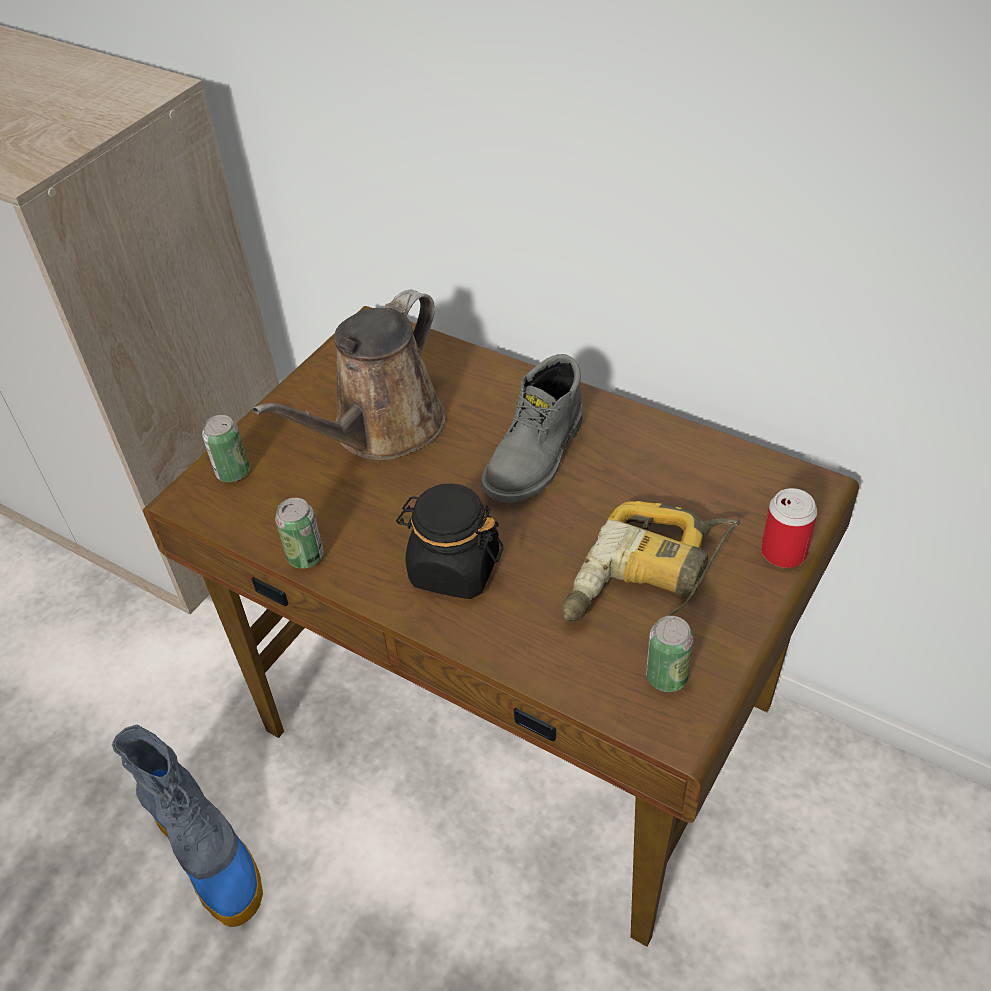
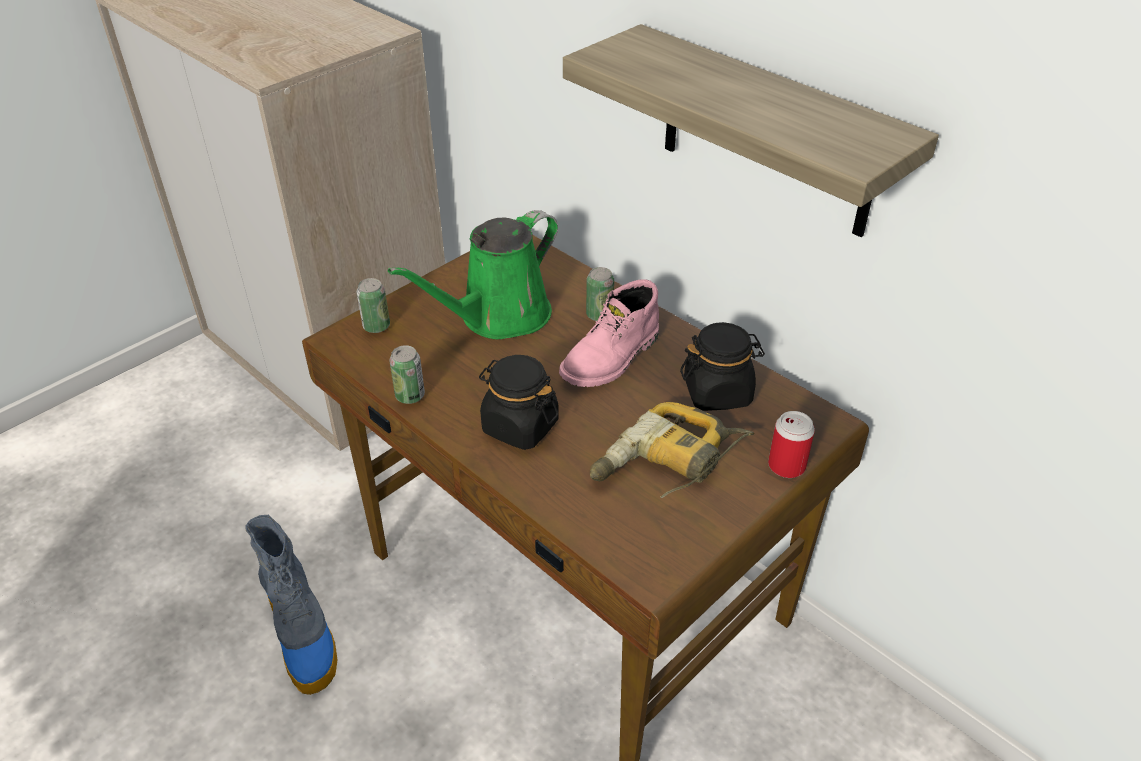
camera: 10 degrees right, 5 degrees down
brown watering can [252,290,445,460] -> green watering can [388,210,558,339]
grey boot [481,354,583,503] -> pink boot [559,279,659,387]
can [646,616,694,692] -> can moved to [586,267,614,321]
none -> shelf [563,24,939,237]
none -> black jar [680,322,765,411]

